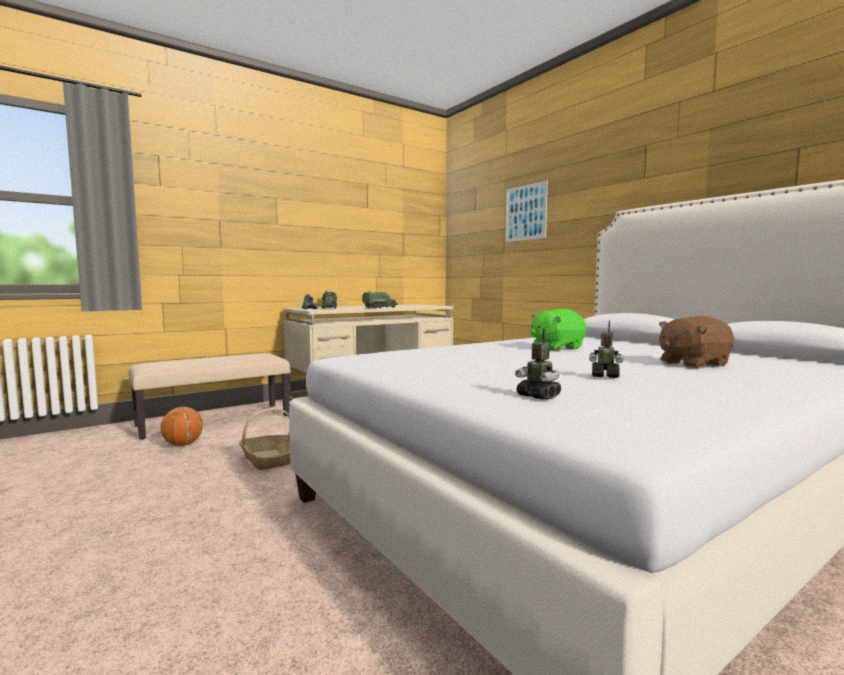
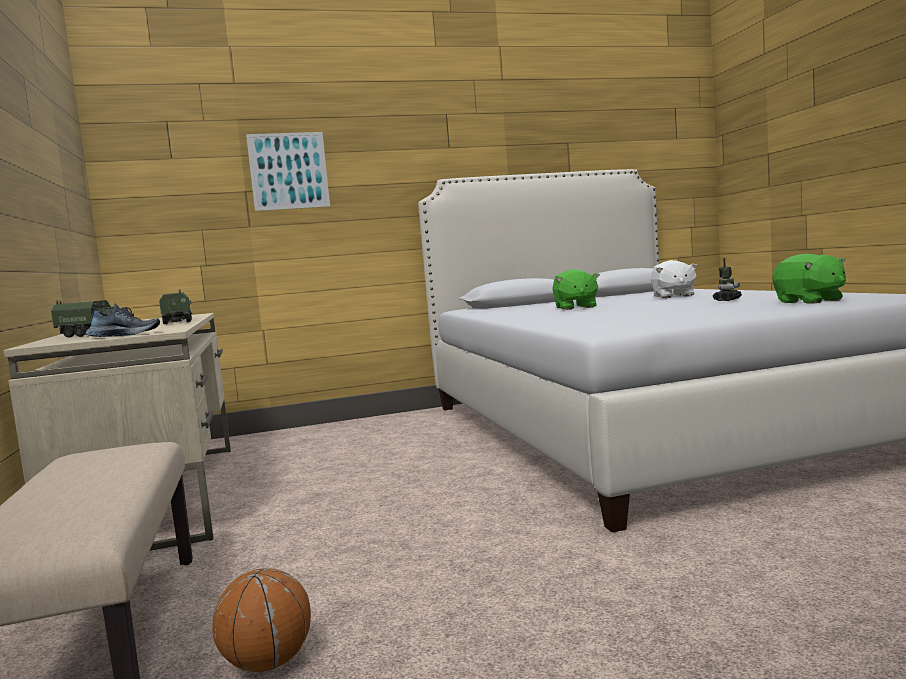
camera: 70 degrees left, 0 degrees up
basket [239,408,291,470] -> none
toy robot [515,328,561,400] -> green plush toy [773,254,846,303]
brown plush toy [659,316,734,368] -> white plush toy [651,260,698,298]

